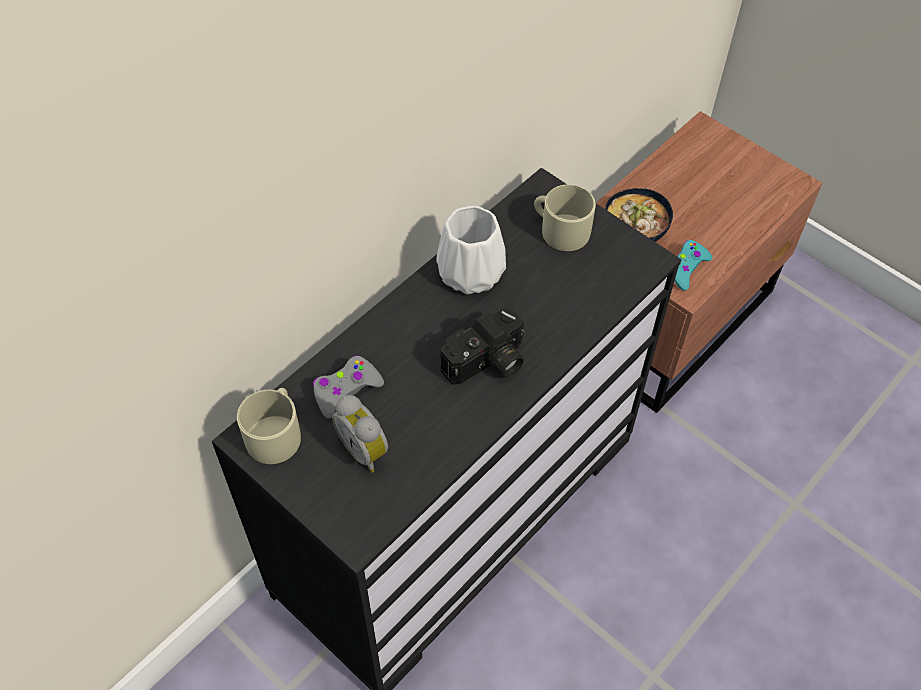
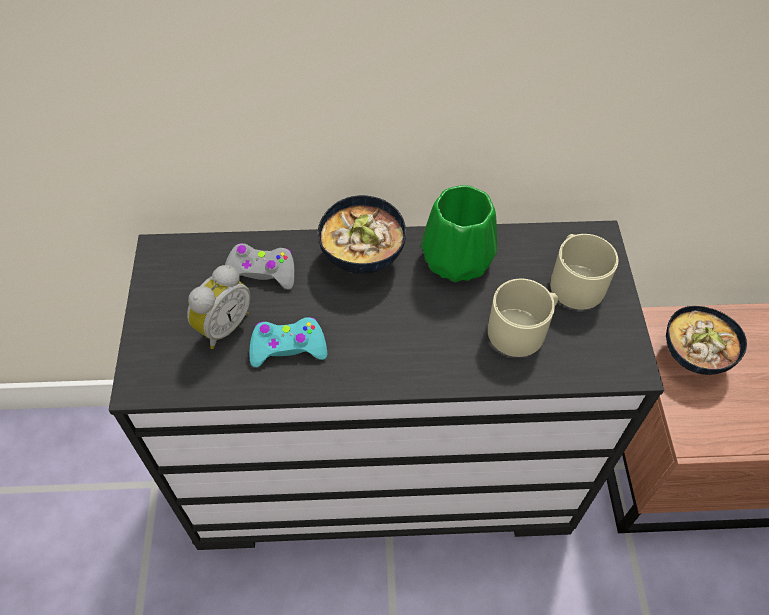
camera: 45 degrees right, 0 degrees up
beige mug [237,388,301,464] -> beige mug moved to [488,279,558,357]
alarm clock [332,395,388,473] -> alarm clock turned 150 degrees counterclockwise [187,265,251,349]
white vase [436,206,506,294] -> green vase [421,185,497,282]
camera [440,307,525,385] -> none
turquoise game controller [674,240,712,291] -> turquoise game controller moved to [249,317,327,367]
none -> bowl [318,195,406,274]

